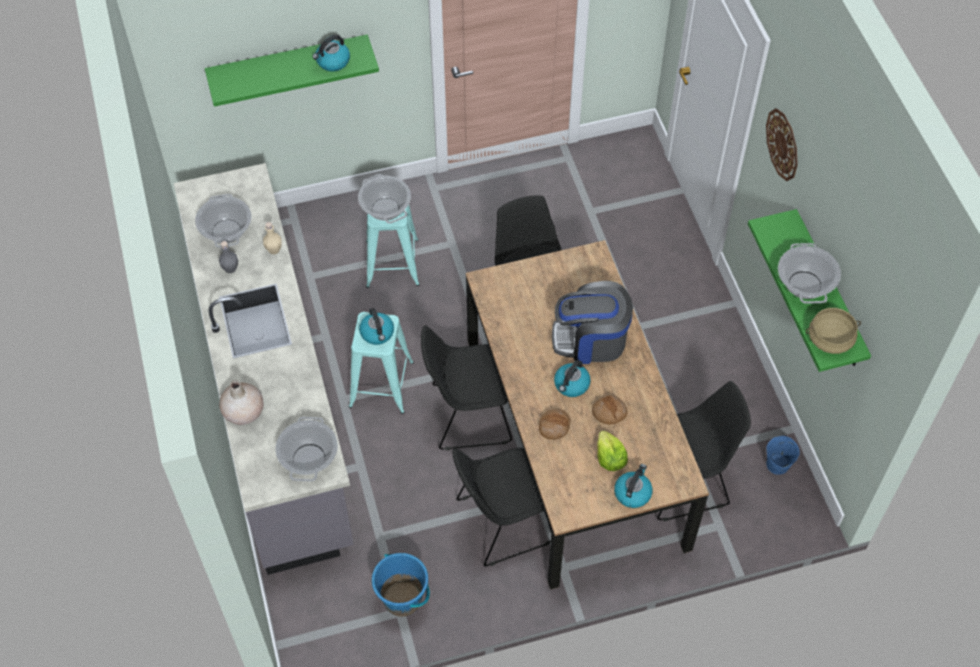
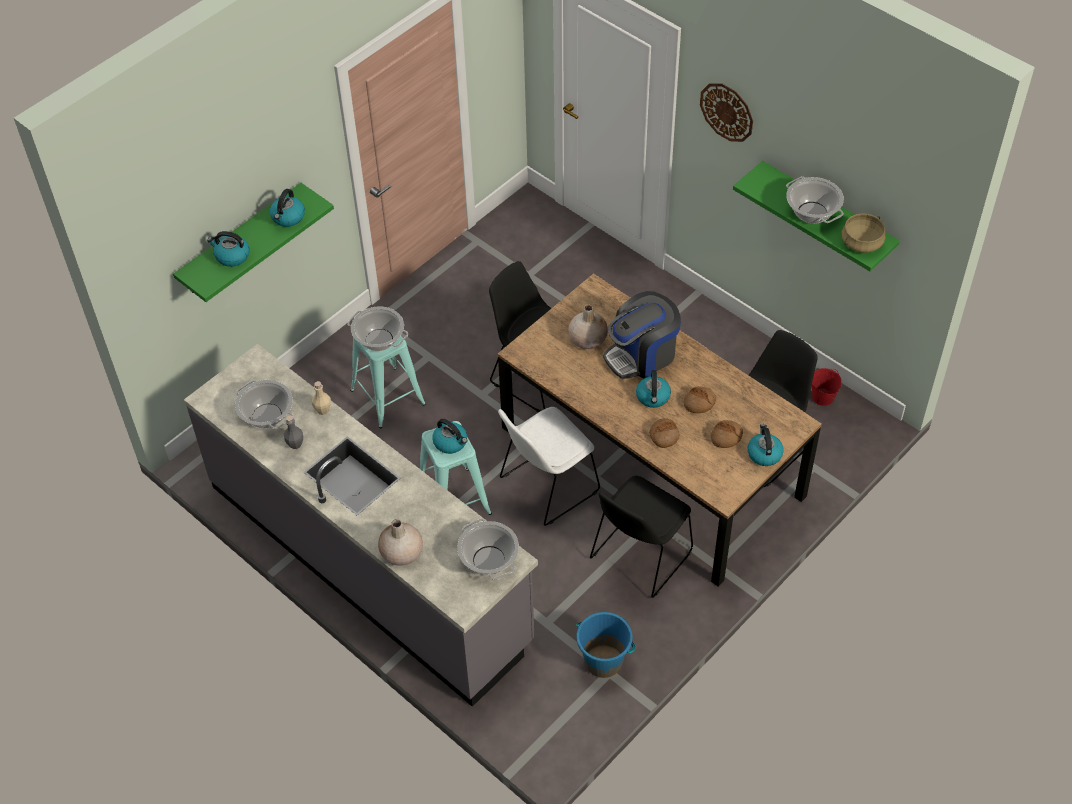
camera: 30 degrees left, 5 degrees down
black chair [421,325,512,450] -> white chair [498,407,600,526]
lettuce [597,431,628,471] -> bread [711,420,743,448]
blue bucket [766,436,800,475] -> red bucket [812,368,842,406]
none -> kettle [207,231,250,267]
none -> beige vase [568,304,608,349]

